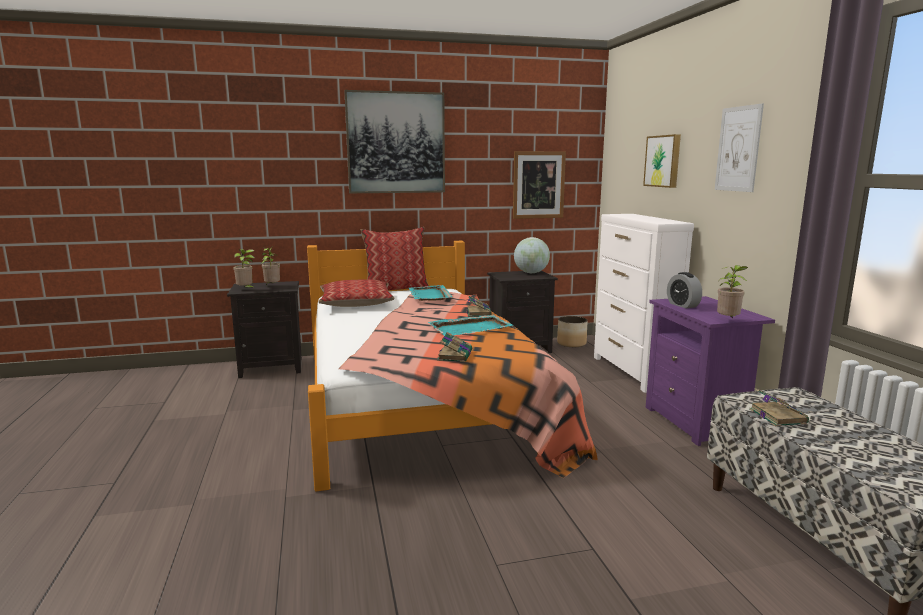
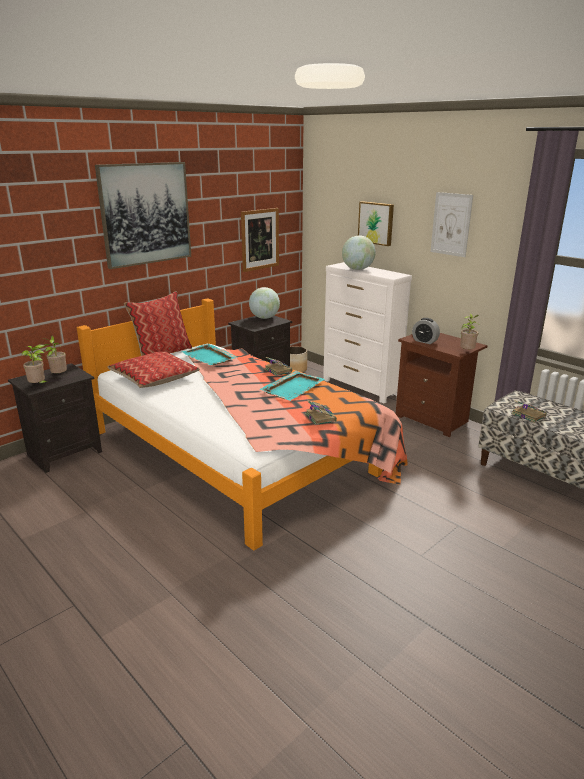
camera: 30 degrees left, 10 degrees up
purple nightstand [646,296,775,446] -> brown nightstand [396,333,488,437]
none -> globe [342,235,375,270]

